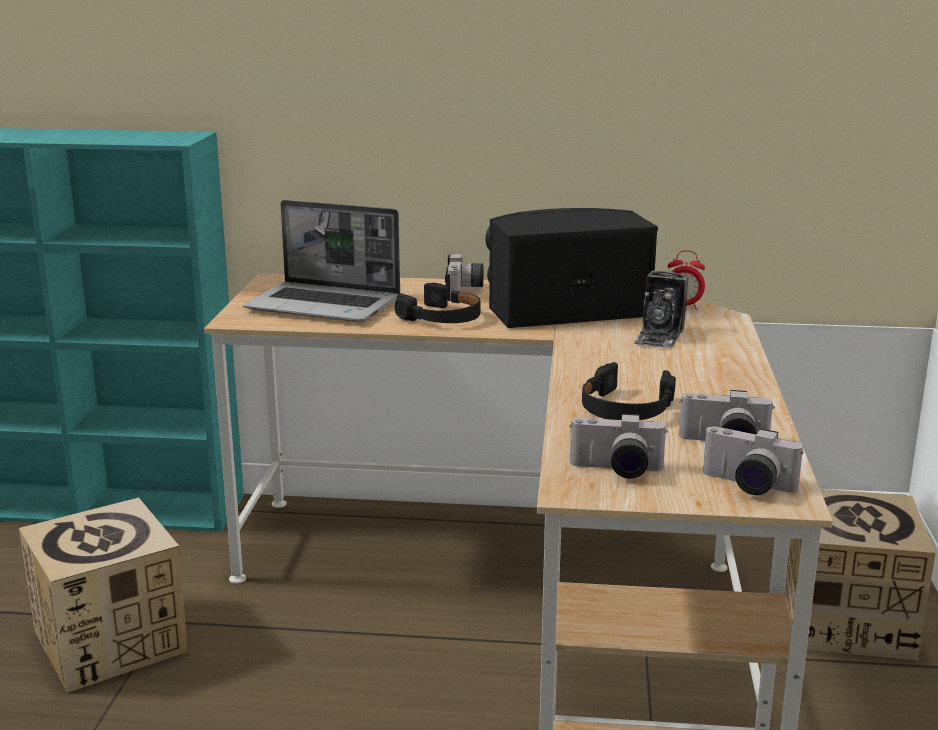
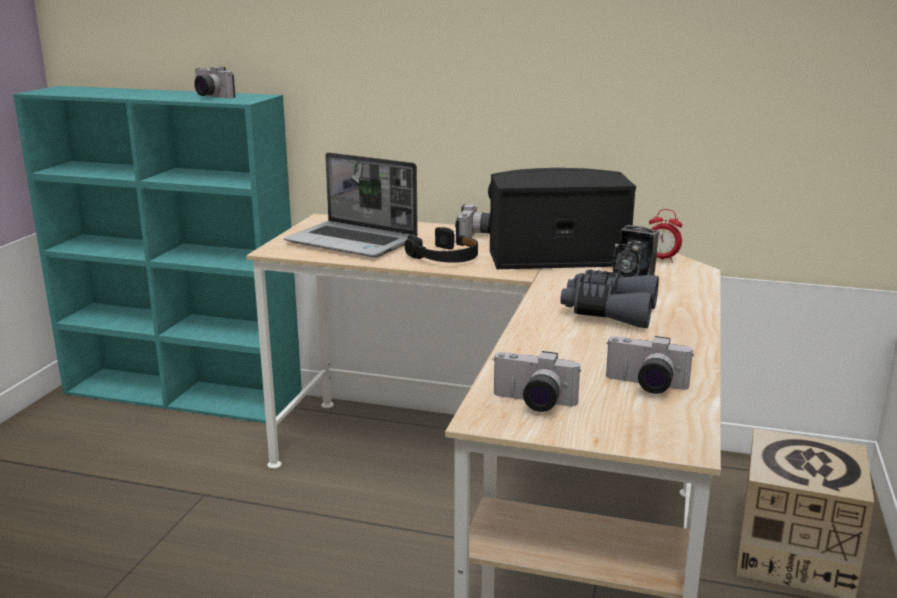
camera: 10 degrees right, 0 degrees up
cardboard box [19,498,187,693] -> none
black headphones [582,362,676,420] -> none
camera [703,427,804,495] -> camera moved to [194,66,235,98]
none -> grey binoculars [561,270,659,328]

